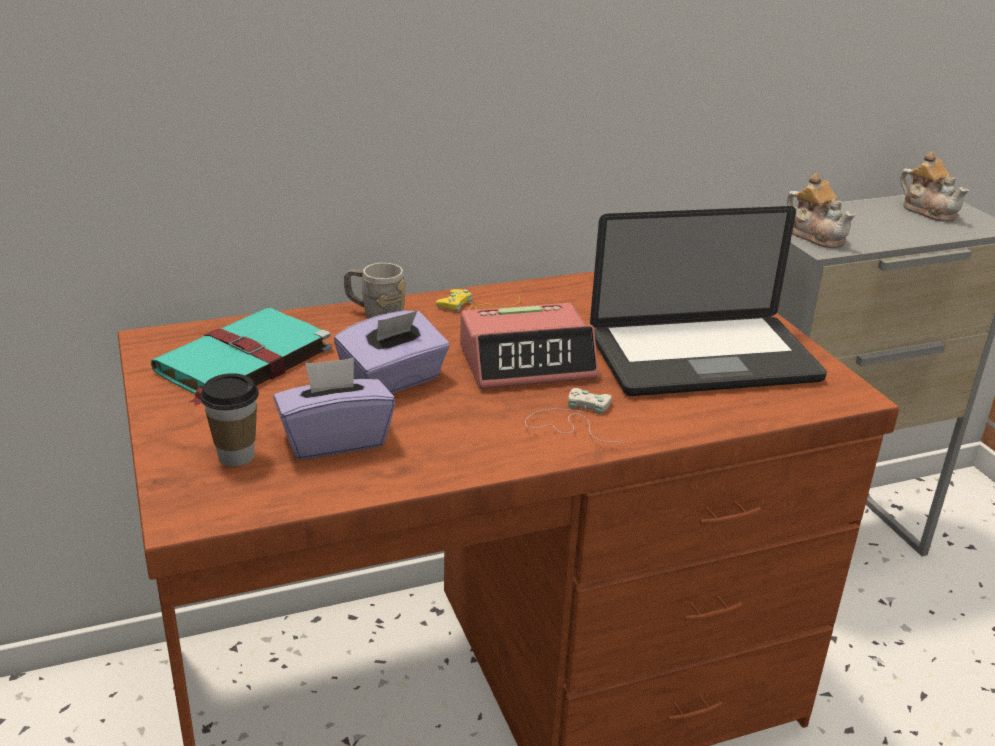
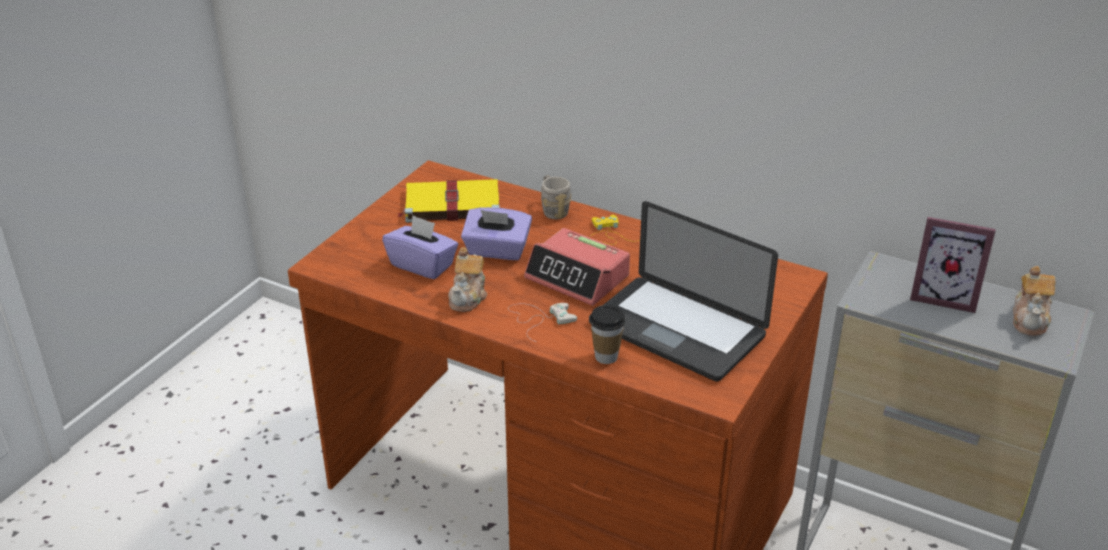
camera: 50 degrees right, 5 degrees up
turquoise book [151,308,331,406] -> yellow book [397,179,500,223]
cup [200,373,259,466] -> cup moved to [589,305,626,364]
teapot [787,173,856,248] -> teapot moved to [448,247,488,312]
none -> picture frame [910,217,996,313]

